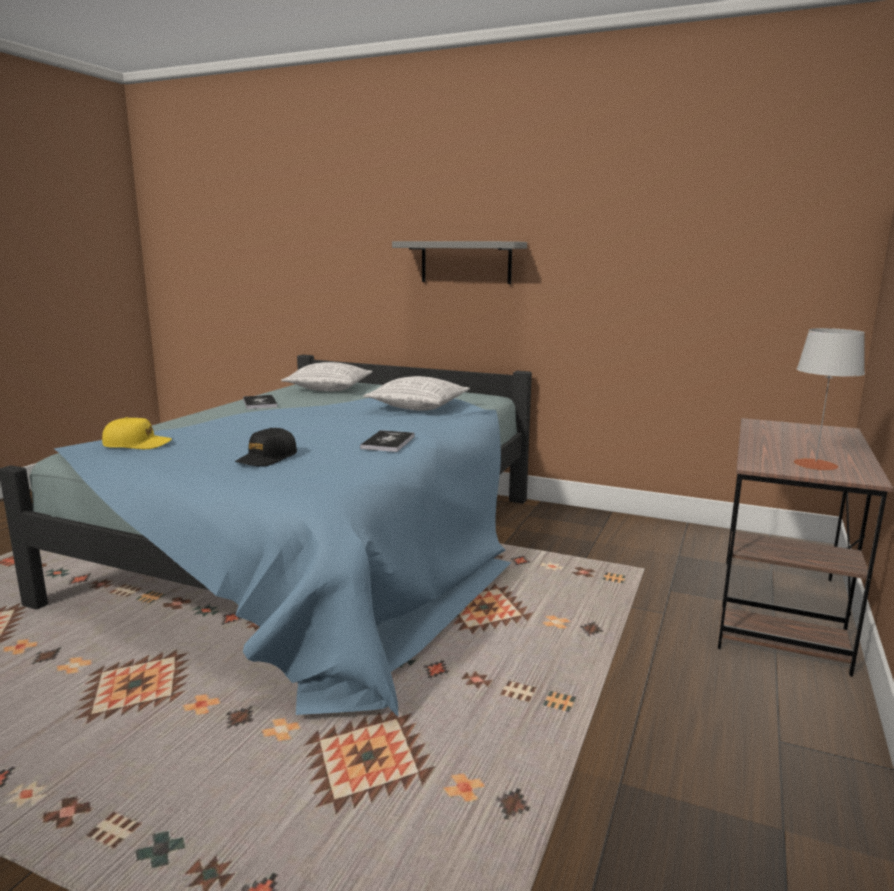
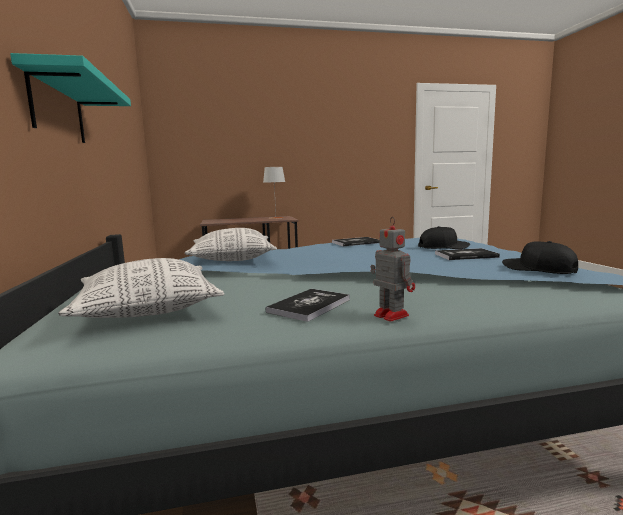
camera: 125 degrees left, 5 degrees down
yellow cap [102,417,172,449] -> black cap [502,241,578,274]
grey shelf [392,241,527,284] -> turquoise shelf [10,53,131,143]
none -> toy robot [371,216,415,322]
none -> book [435,248,500,260]

